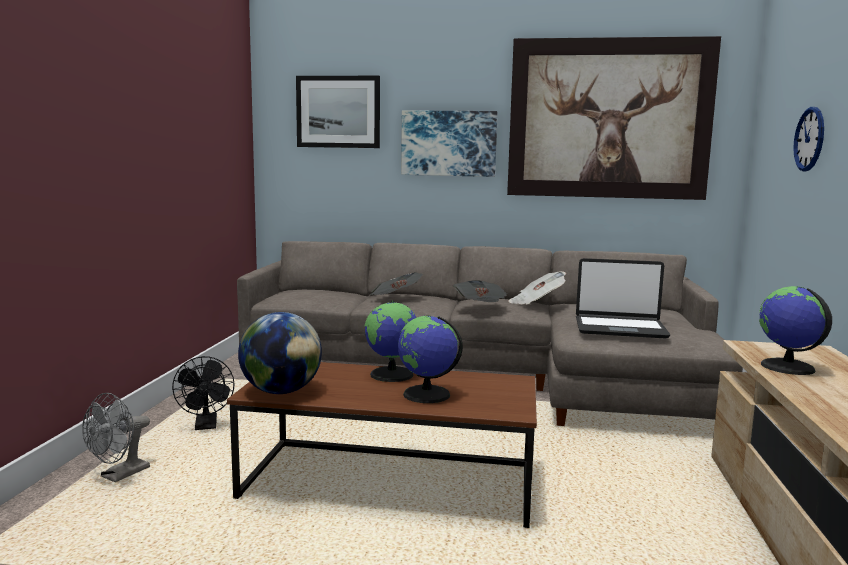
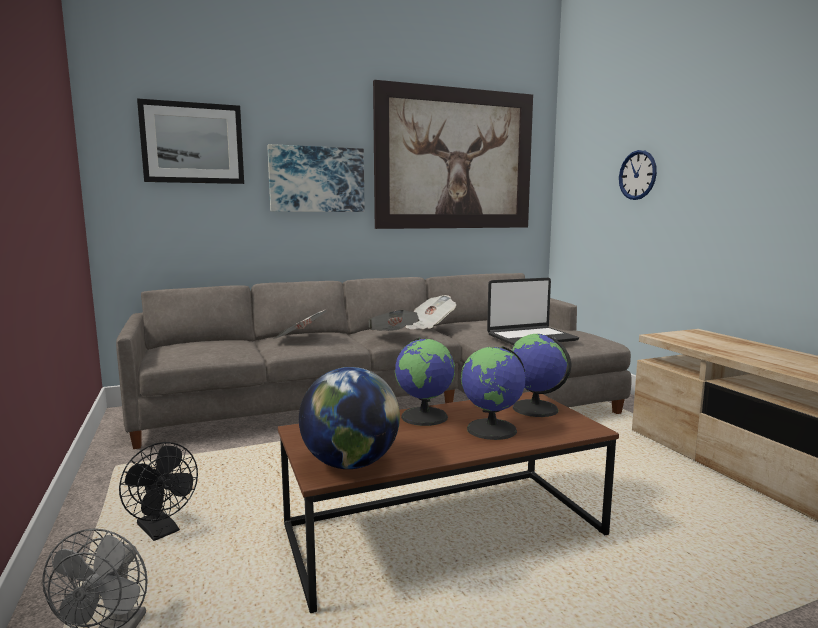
camera: 30 degrees left, 0 degrees up
globe [759,286,832,375] -> globe moved to [511,334,571,417]

